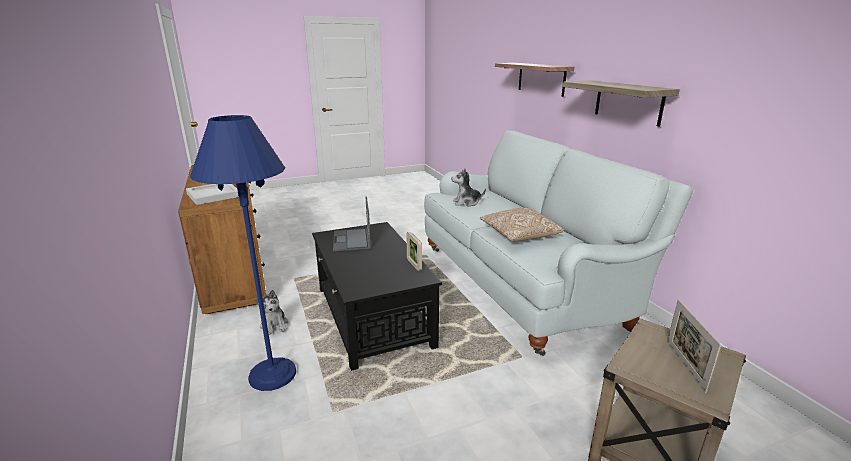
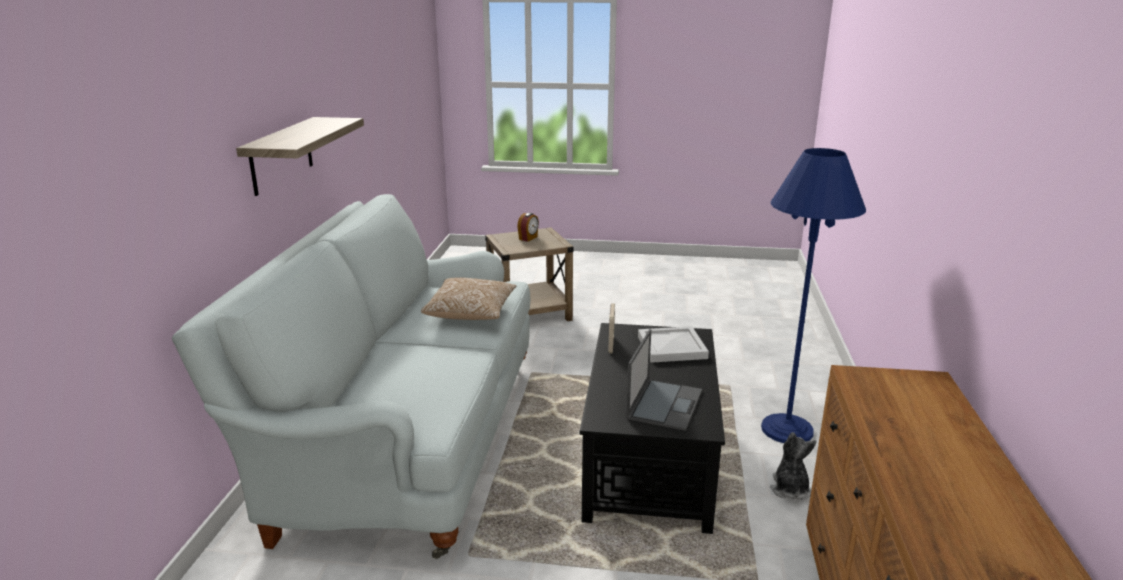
camera: 150 degrees left, 0 degrees up
white tray [186,184,239,205] -> white tray moved to [638,326,709,363]
plush toy [451,168,486,206] -> none
shelf [495,63,574,97] -> none
picture frame [667,299,721,393] -> alarm clock [517,213,539,242]

